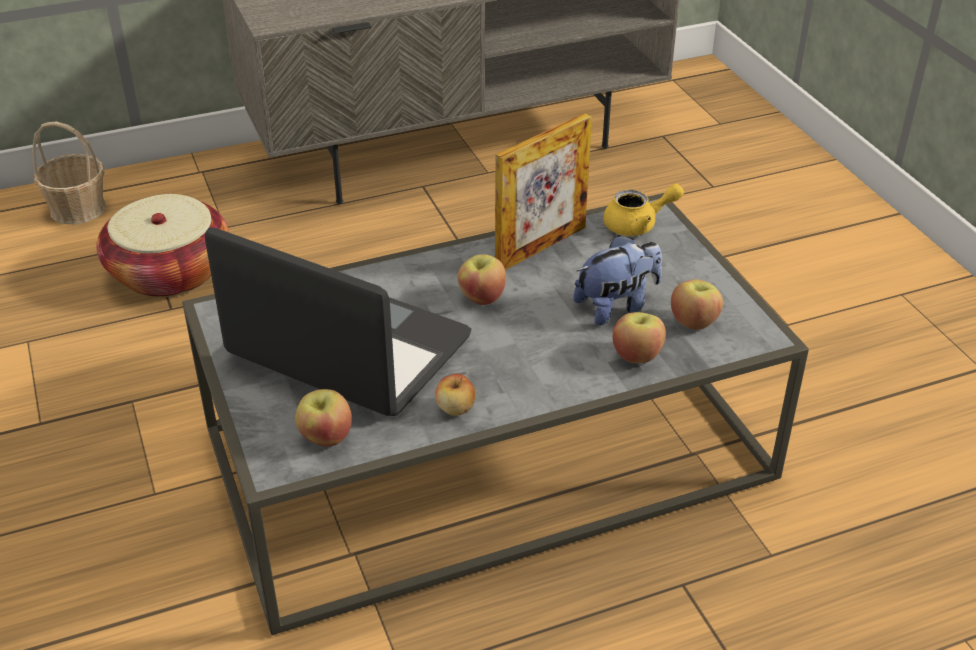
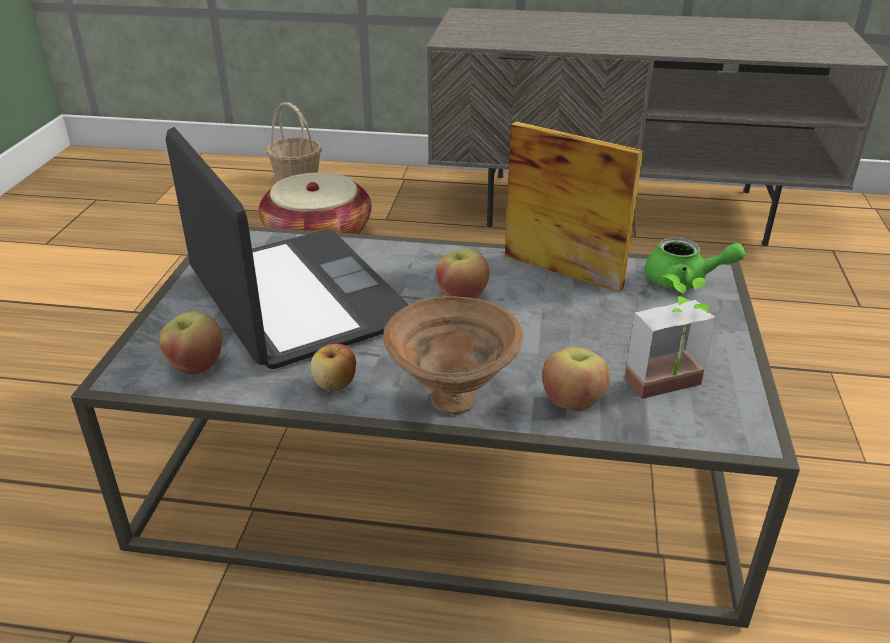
camera: 30 degrees right, 5 degrees down
picture frame [495,113,592,270] -> picture frame turned 135 degrees counterclockwise [505,121,643,292]
plush toy [573,235,662,325] -> none
yellow teapot [603,183,684,236] -> green teapot [645,237,746,289]
apple [671,279,723,330] -> potted plant [624,274,716,399]
none -> brown bowl [383,296,524,415]

